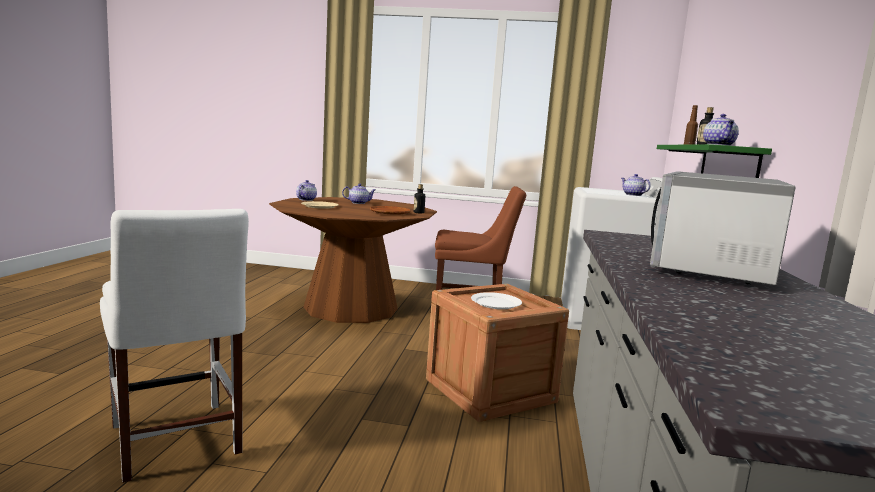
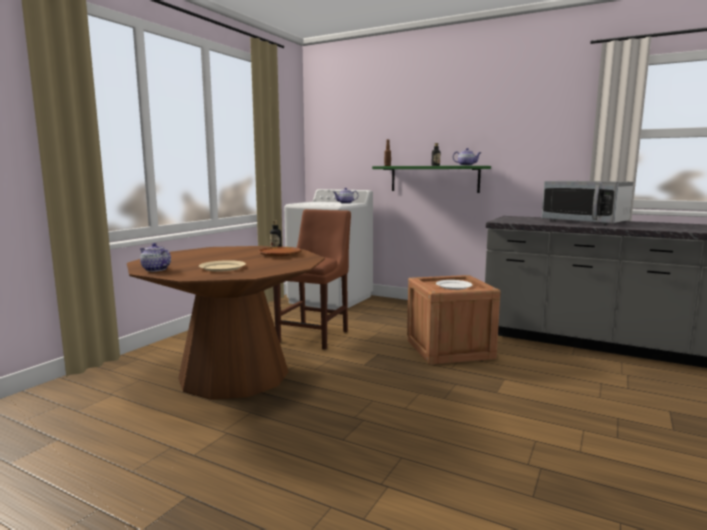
camera: 70 degrees left, 0 degrees up
white chair [100,209,249,483] -> none
teapot [342,183,376,204] -> none

